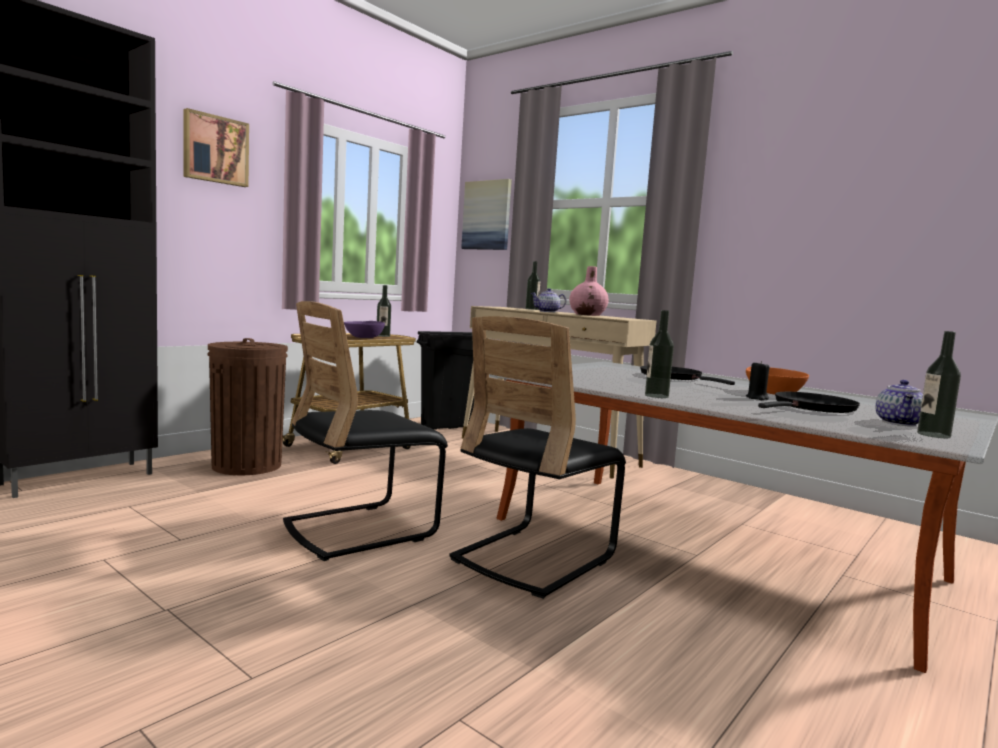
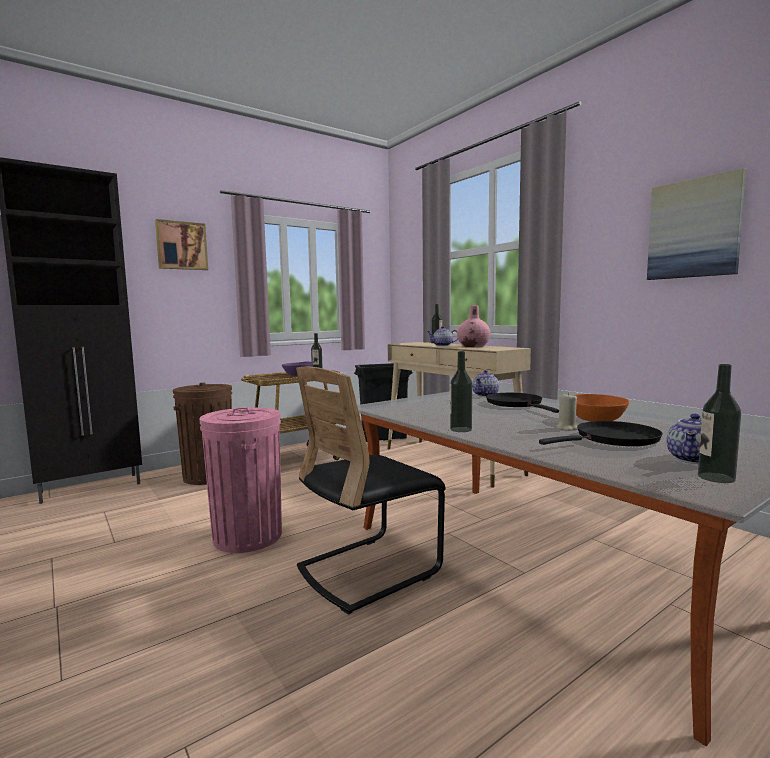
camera: 15 degrees right, 0 degrees up
black chair [283,301,448,561] -> pink trash can [199,407,282,553]
picture [461,179,512,250] -> picture moved to [647,168,746,280]
black candle [746,361,770,400] -> beige candle [556,392,579,431]
none -> teapot [472,370,499,397]

